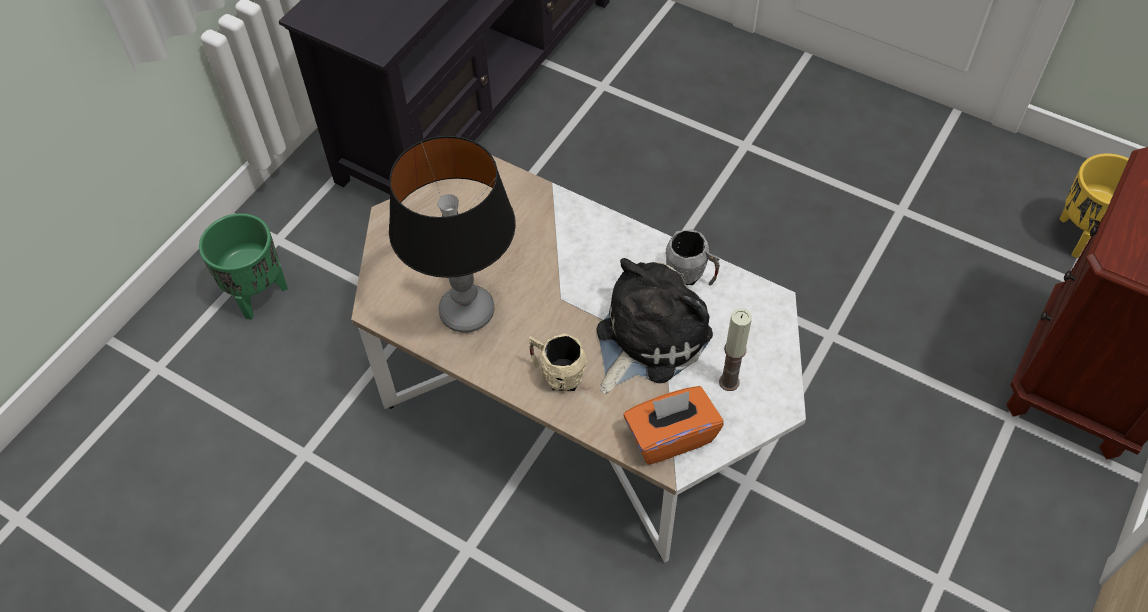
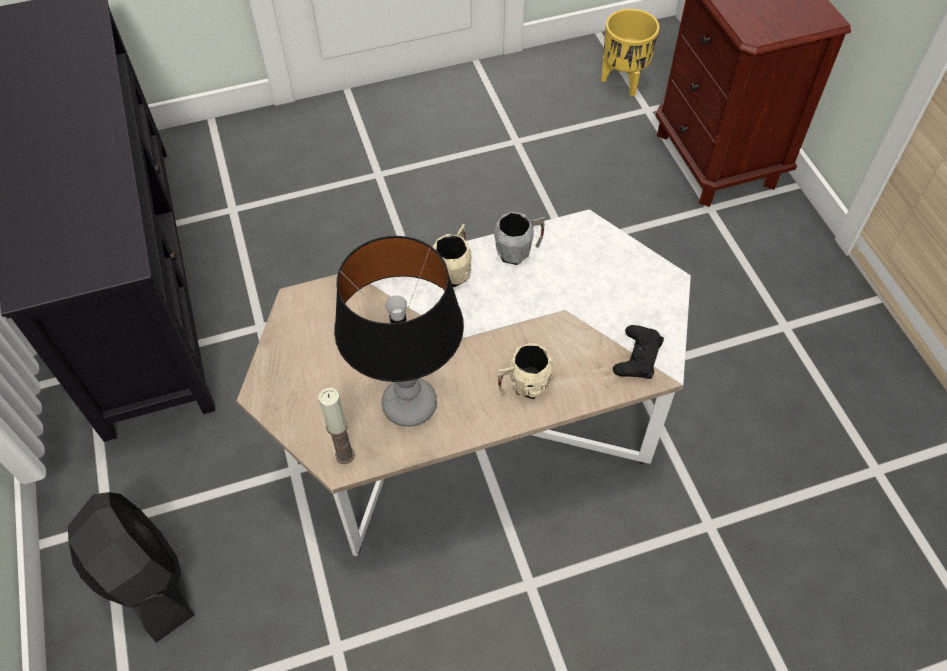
camera: 50 degrees left, 0 degrees up
green planter [199,213,288,320] -> black fan [68,492,195,643]
plush toy [596,258,713,394] -> none
orange tissue box [624,386,724,465] -> black game controller [613,325,664,379]
candle [719,308,752,391] -> candle moved to [318,388,355,464]
none -> beige mug [433,224,472,287]

